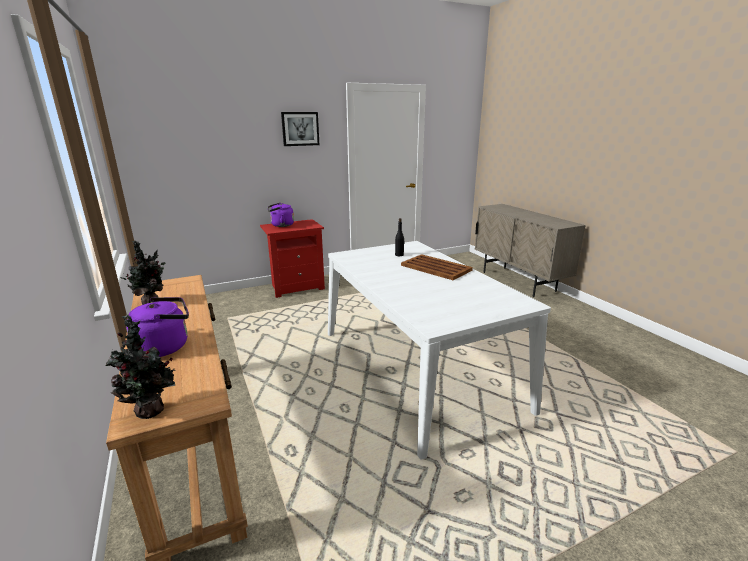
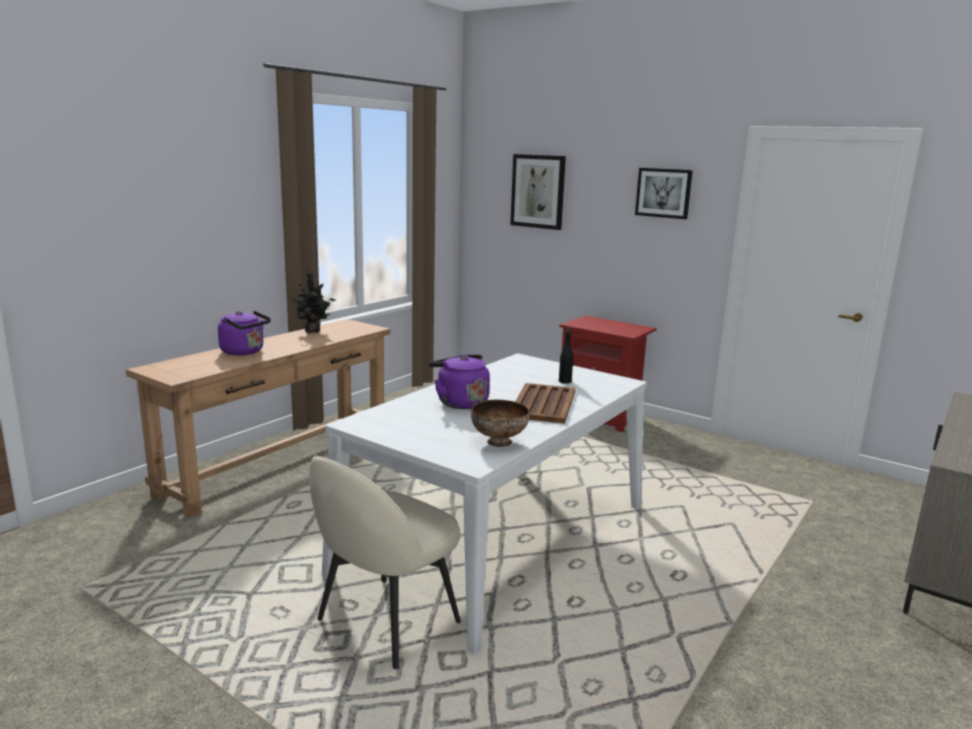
camera: 60 degrees right, 5 degrees down
potted plant [106,314,175,419] -> none
purple kettle [268,202,294,227] -> purple kettle moved to [429,355,490,409]
none -> beige chair [309,456,461,669]
none -> bowl [471,400,529,447]
none -> picture [510,154,566,230]

